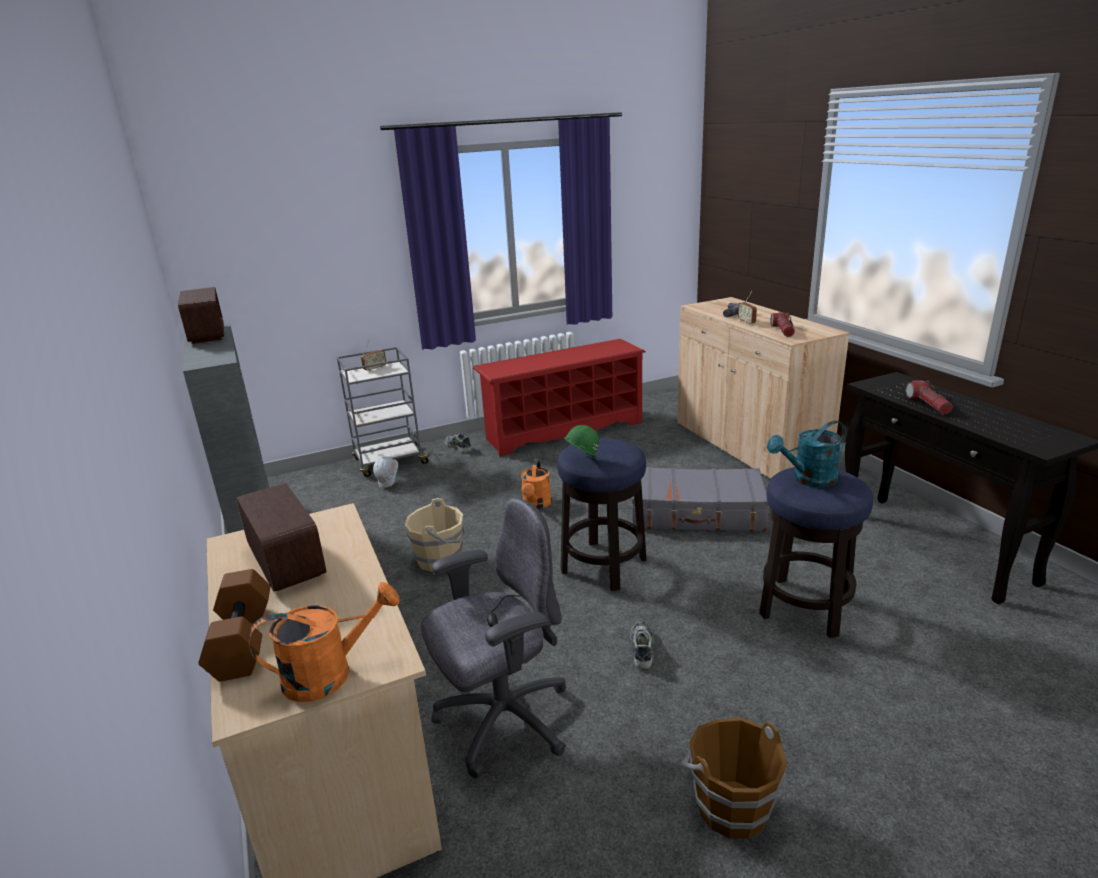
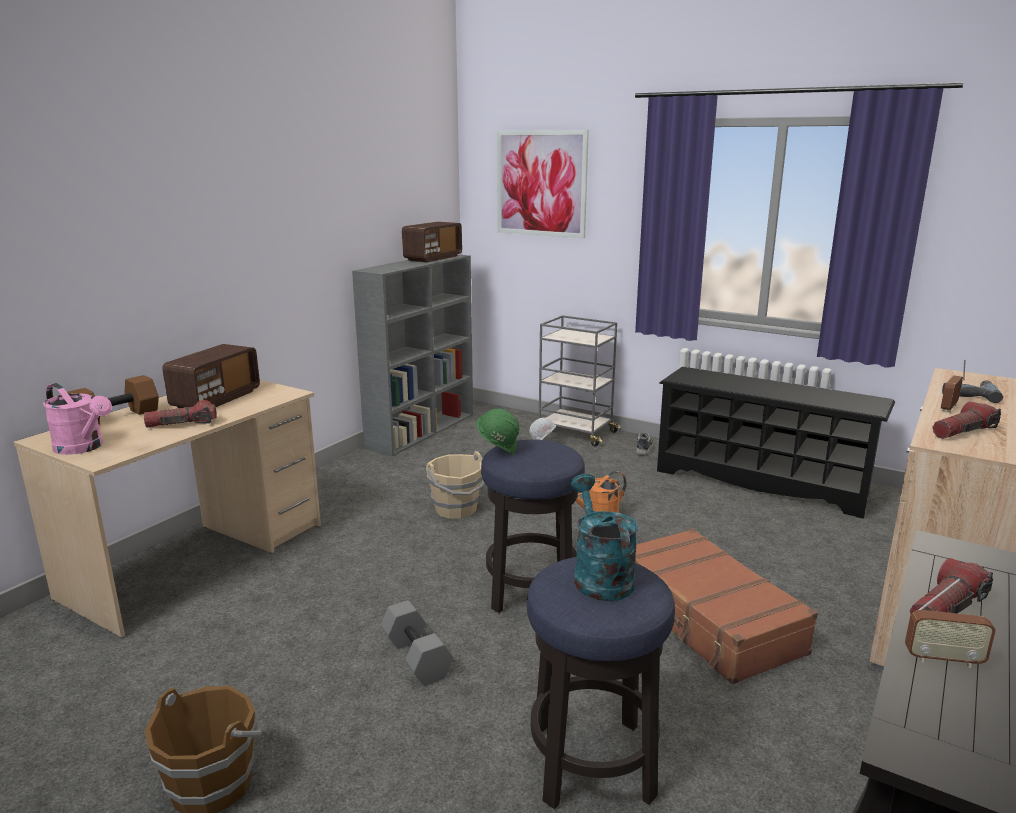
camera: 55 degrees right, 5 degrees down
orange watering can [249,582,400,702] -> pink watering can [43,383,112,455]
radio [361,339,386,372] -> radio moved to [905,579,996,668]
grey office chair [421,498,566,778] -> none
red shoe rack [473,339,646,456] -> black shoe rack [657,367,895,519]
shoe [630,621,654,669] -> grey dumbbell [381,600,454,686]
grey suitcase [632,467,769,532] -> brown suitcase [635,528,818,684]
turquoise watering can [767,421,847,488] -> turquoise watering can turned 45 degrees clockwise [571,474,638,601]
none -> flashlight [144,400,217,428]
none -> picture [497,130,589,238]

